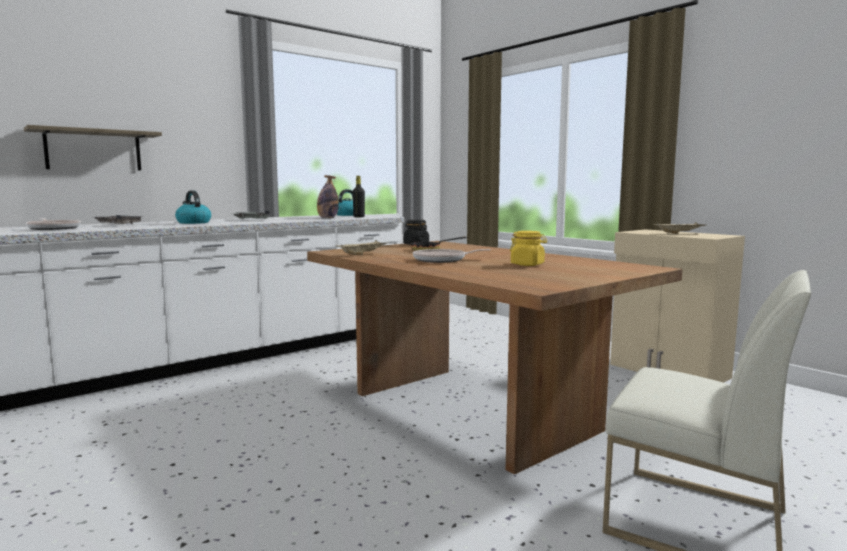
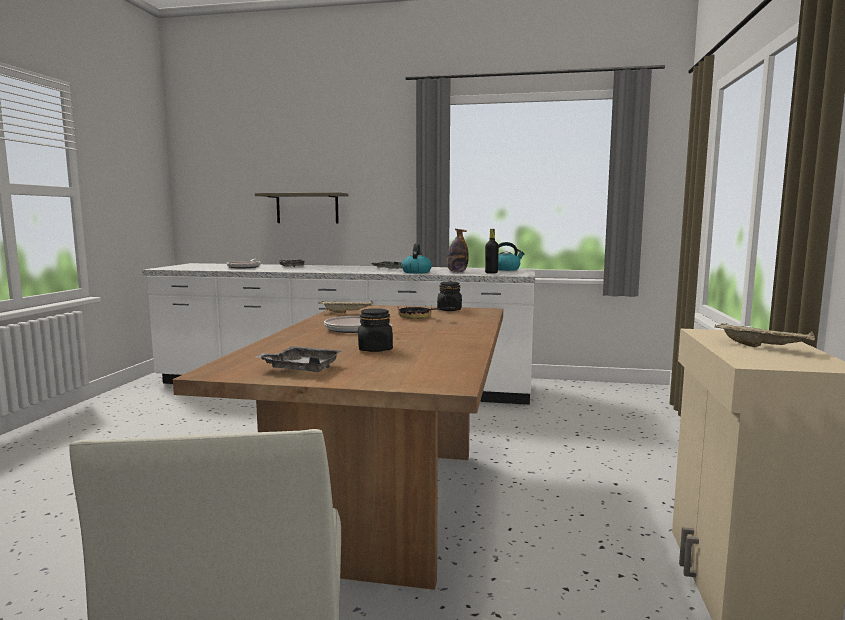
camera: 50 degrees right, 0 degrees up
kettle [175,190,211,224] -> kettle moved to [401,243,432,274]
yellow jar [510,231,547,266] -> black jar [358,308,393,352]
none -> grey tray [255,346,341,372]

